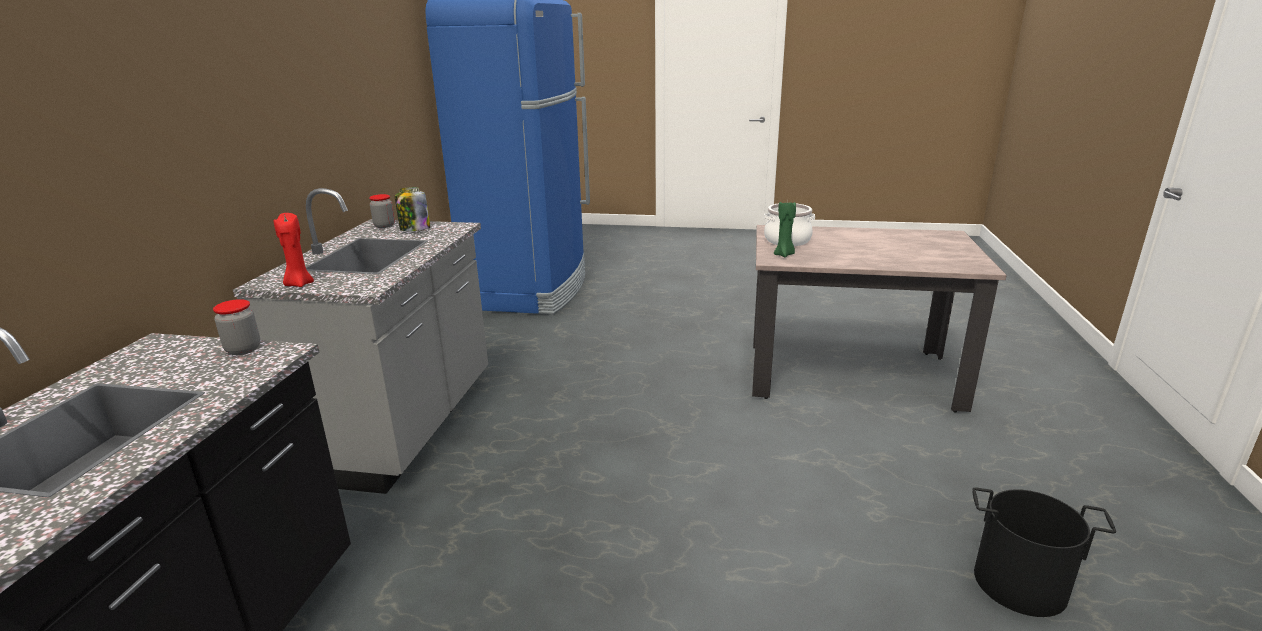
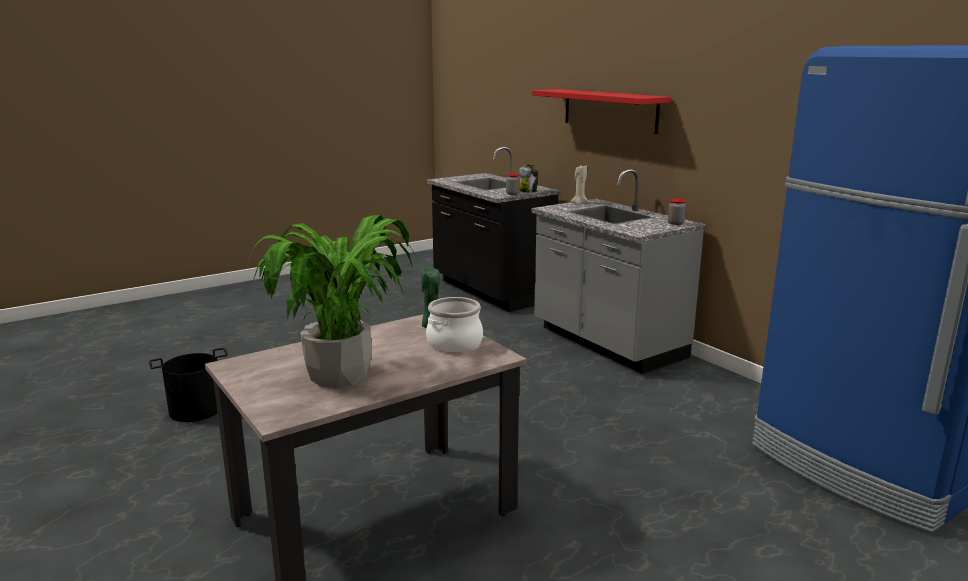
camera: 135 degrees right, 5 degrees down
red candle [274,213,314,287] -> beige candle [570,165,589,205]
jar [395,187,430,231] -> jar moved to [519,165,538,193]
none -> potted plant [247,215,419,388]
none -> red shelf [532,89,671,134]

